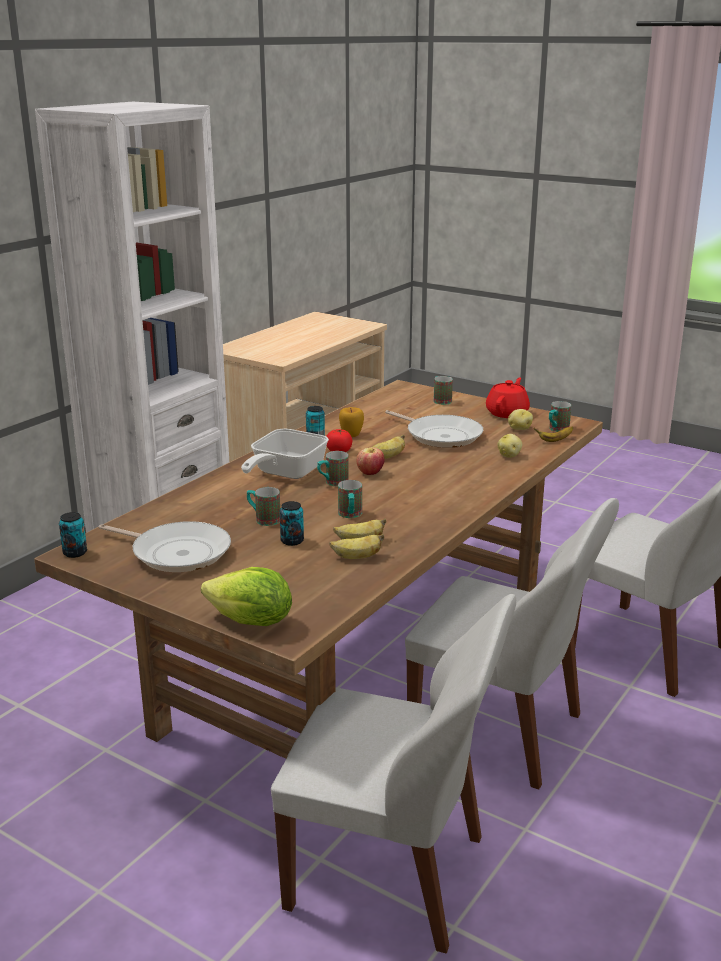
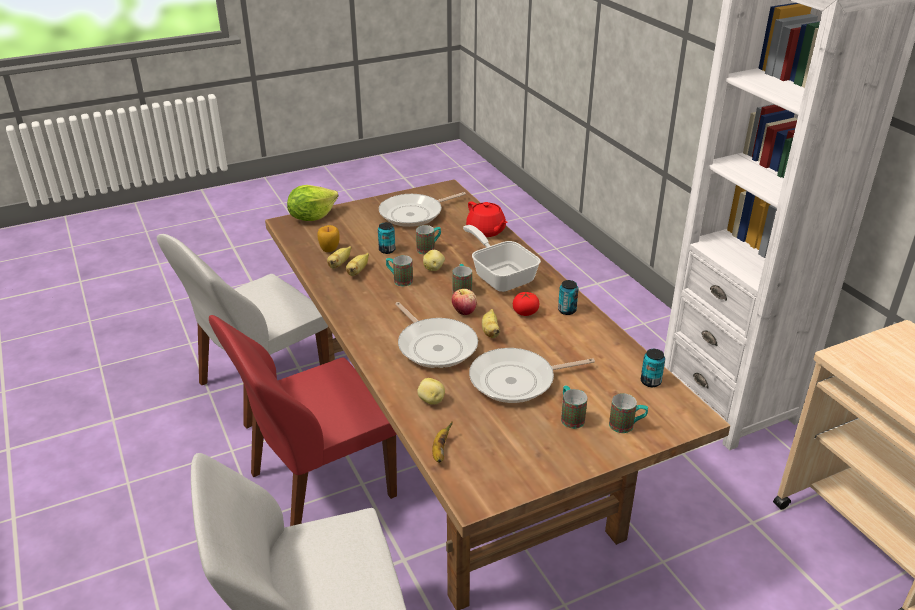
camera: 120 degrees right, 10 degrees up
can [59,512,87,558] -> can moved to [641,349,665,387]
apple [339,407,364,437] -> apple moved to [318,225,340,252]
white chair [405,498,619,789] -> red chair [209,315,397,526]
red teapot [486,377,530,418] -> red teapot moved to [466,201,507,237]
potato [508,409,533,430] -> potato moved to [423,250,445,271]
mug [549,401,571,432] -> mug moved to [561,385,588,429]
none -> frying pan [395,302,478,368]

